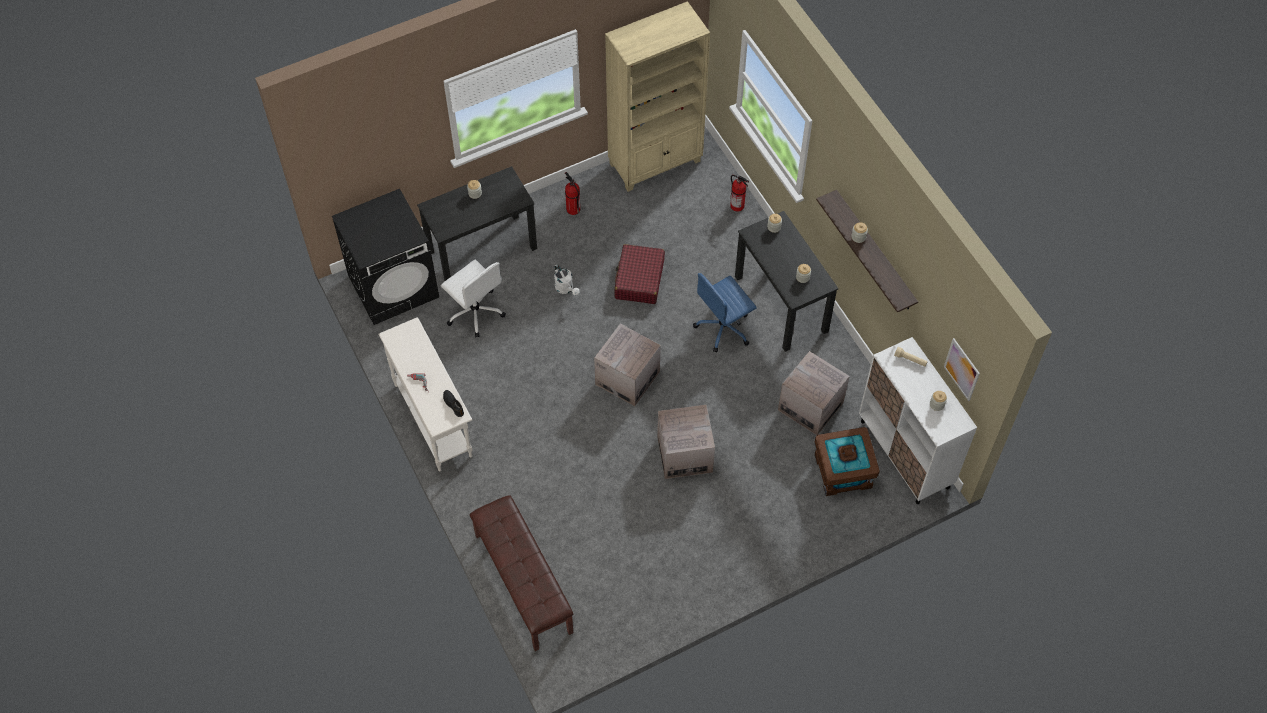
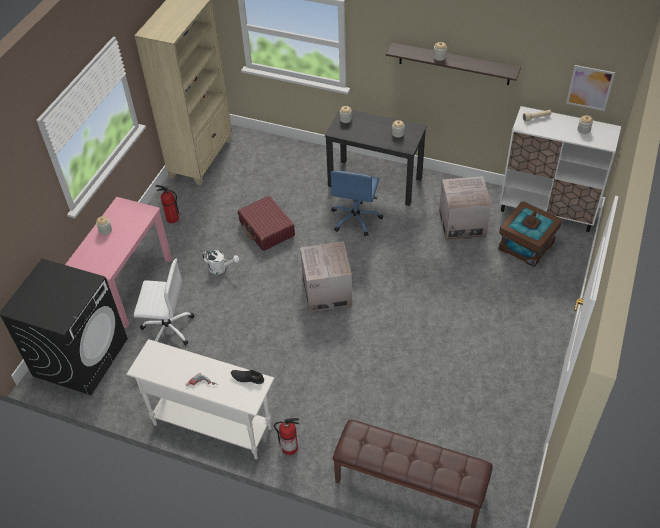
camera: 40 degrees left, 10 degrees down
black desk [417,166,537,281] -> pink desk [65,197,172,328]
cardboard box [657,405,715,479] -> none
fire extinguisher [730,175,749,212] -> fire extinguisher moved to [274,418,299,455]

